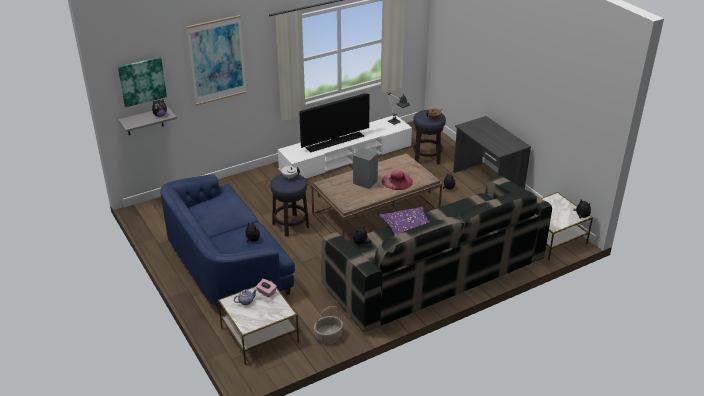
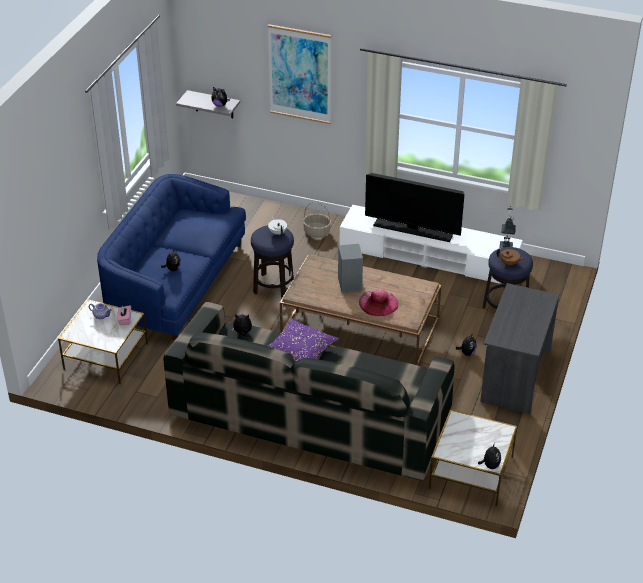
camera: 50 degrees right, 5 degrees up
picture [118,57,167,107] -> none
basket [314,306,343,343] -> basket moved to [303,202,331,238]

